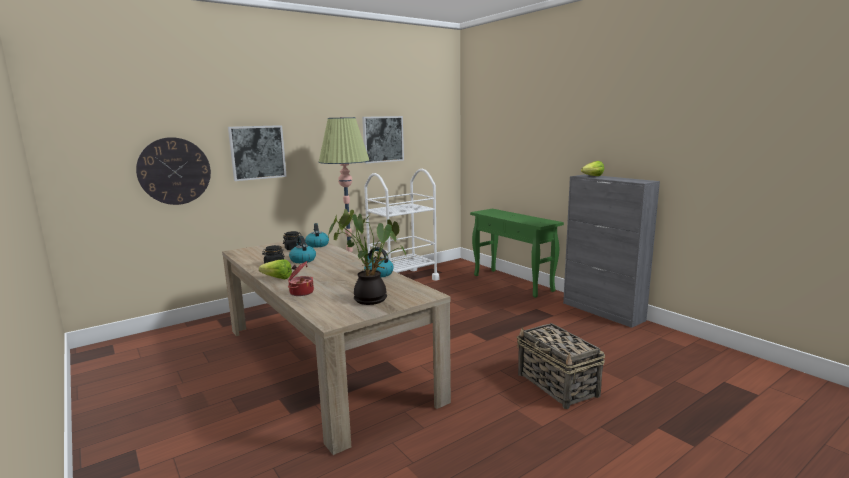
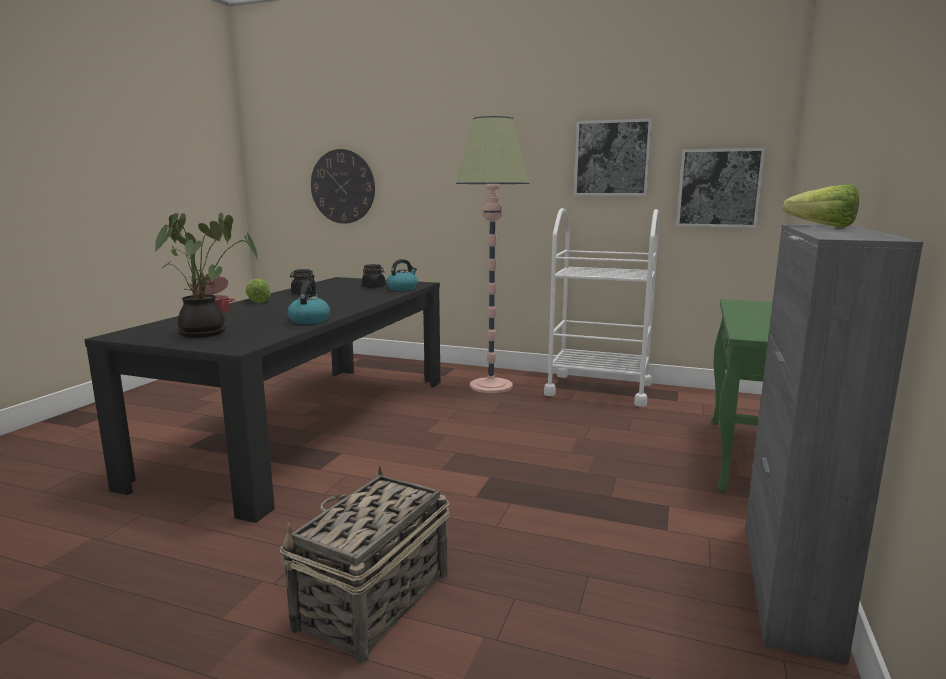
camera: 55 degrees right, 0 degrees up
beige dining table [222,238,451,455] -> black dining table [84,277,441,523]
picture [228,125,287,181] -> picture moved to [676,148,765,228]
kettle [289,236,316,263] -> none

